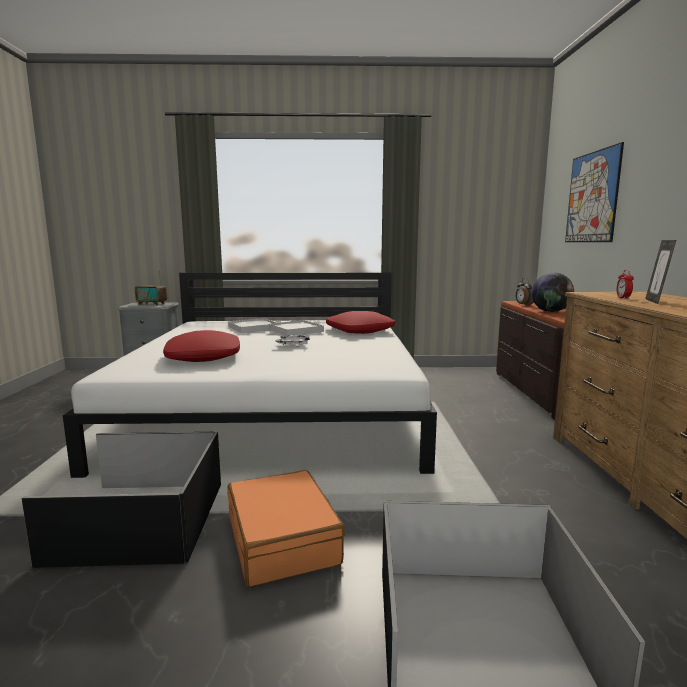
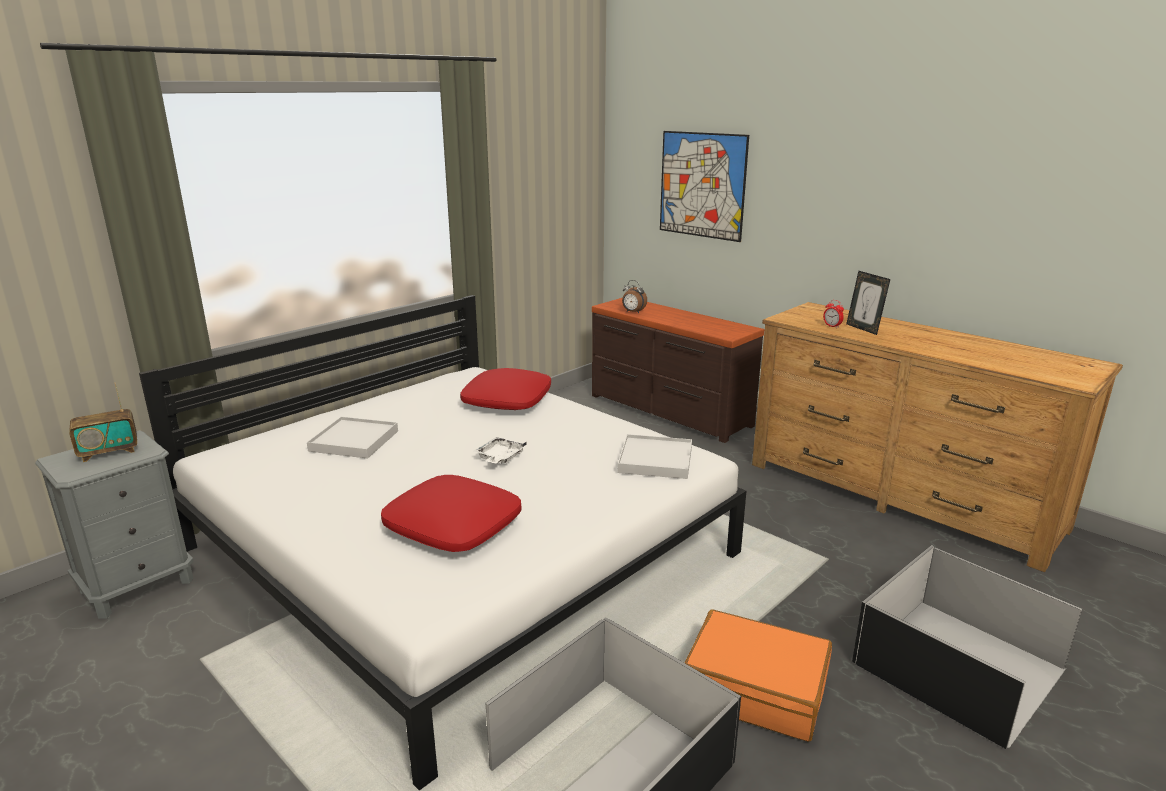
camera: 45 degrees left, 10 degrees up
white tray [269,320,324,336] -> white tray moved to [618,434,692,479]
globe [531,273,574,312] -> none

